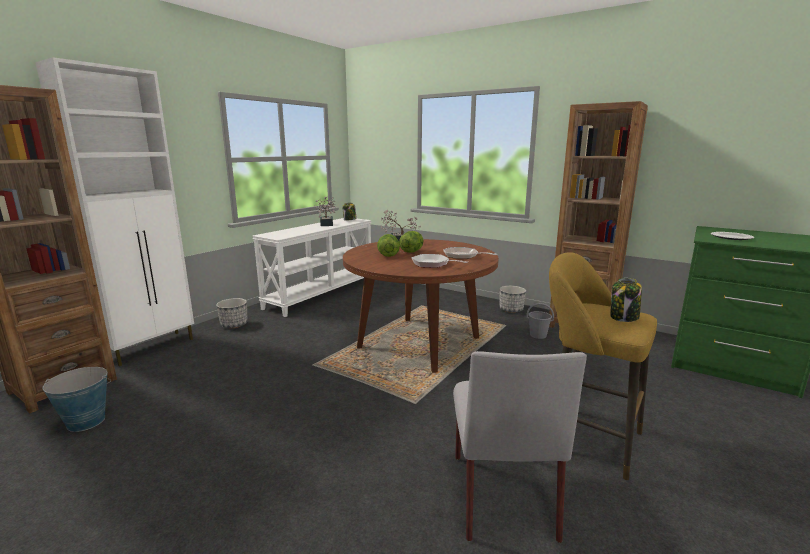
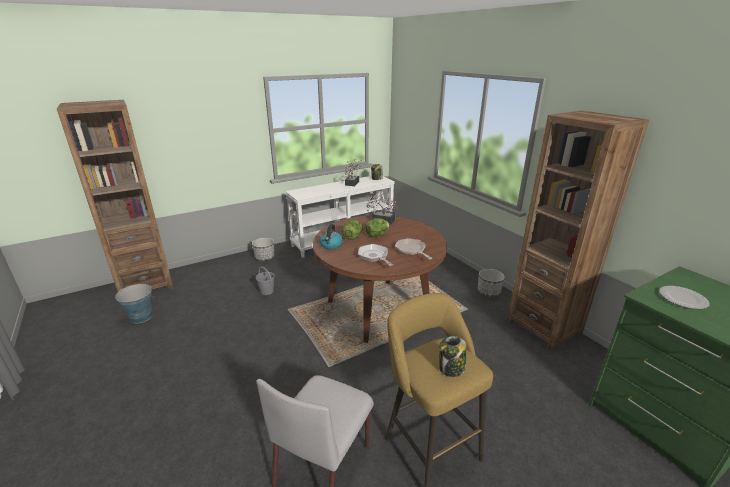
camera: 25 degrees right, 10 degrees up
white cabinet [35,57,194,367] -> none
grey bucket [526,303,554,339] -> grey bucket moved to [256,267,275,295]
none -> kettle [319,224,343,250]

